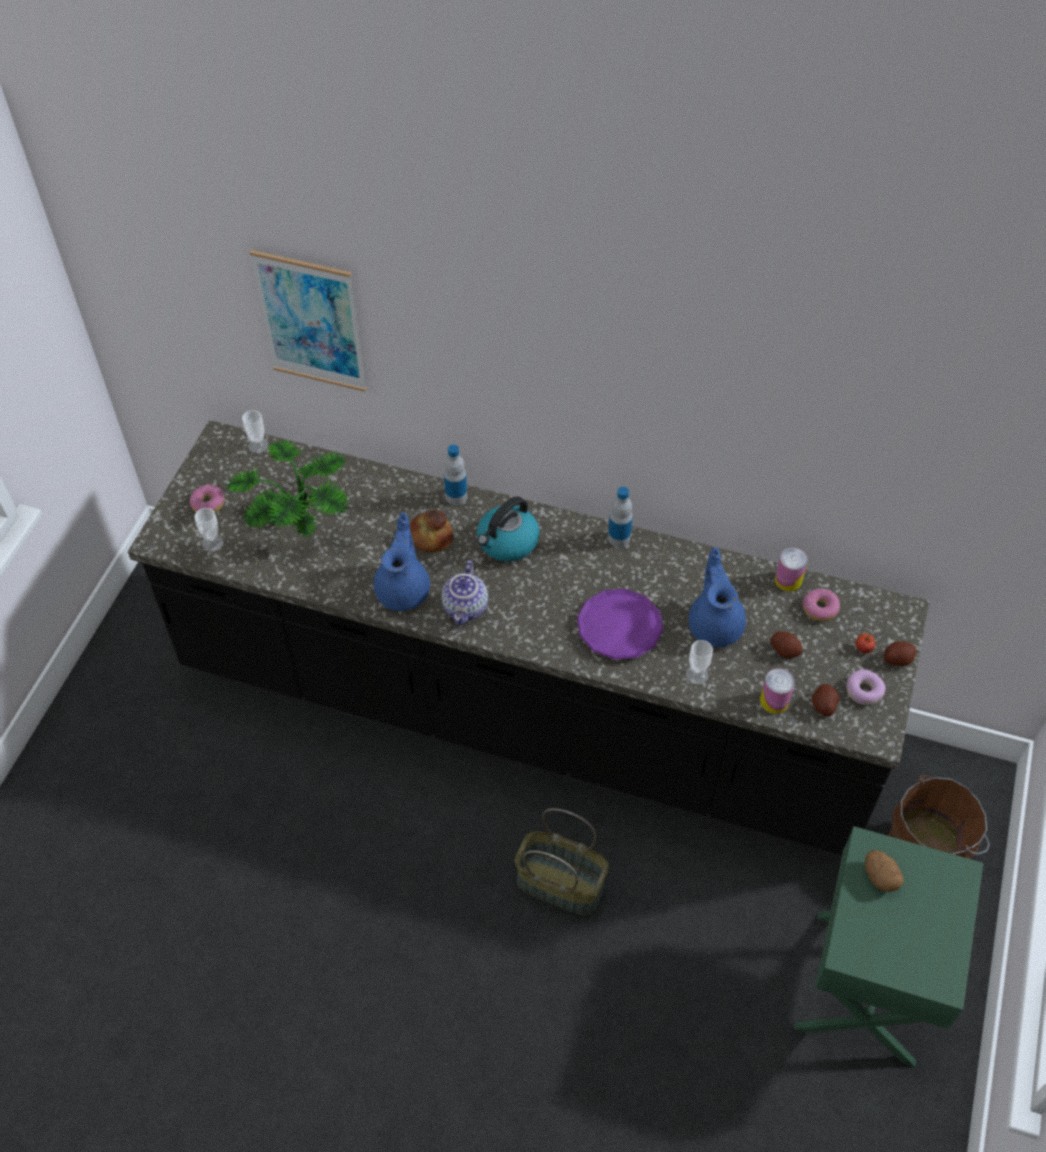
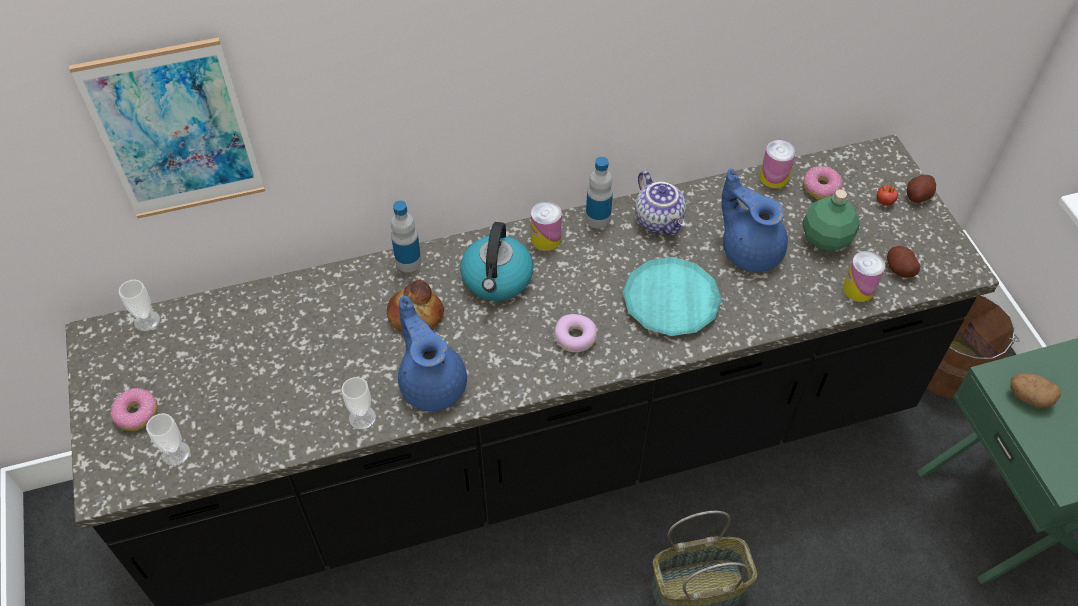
camera: 35 degrees left, 0 degrees up
potted plant [226,439,351,538] -> none
teapot [441,560,488,625] -> teapot moved to [635,171,686,235]
purple plate [577,589,663,660] -> turquoise plate [623,257,721,336]
cup [686,640,713,685] -> cup moved to [341,377,376,430]
potato [771,631,803,659] -> green bottle [802,189,860,252]
donut [846,669,886,705] -> donut moved to [554,314,597,352]
none -> can [531,201,562,251]

